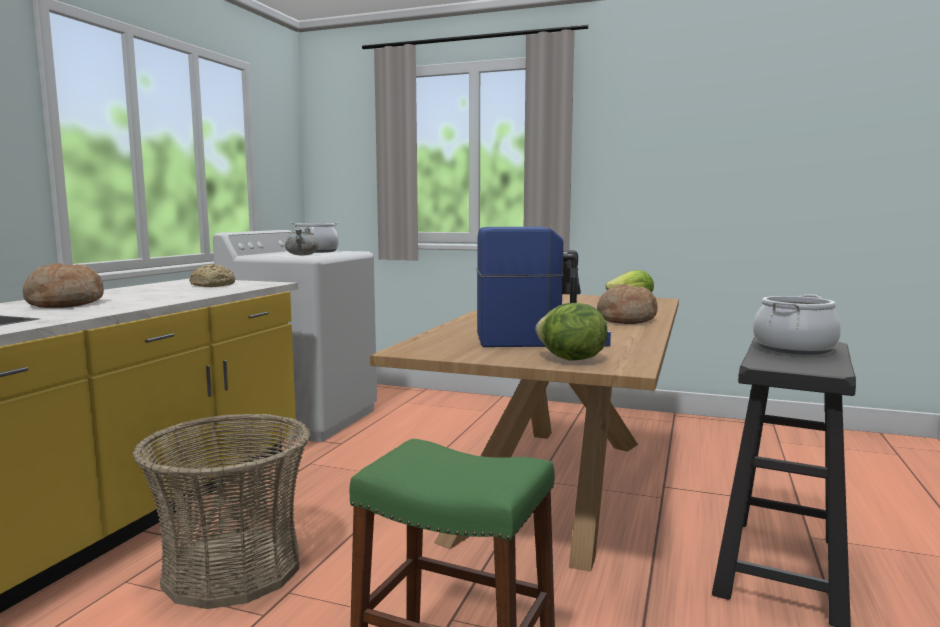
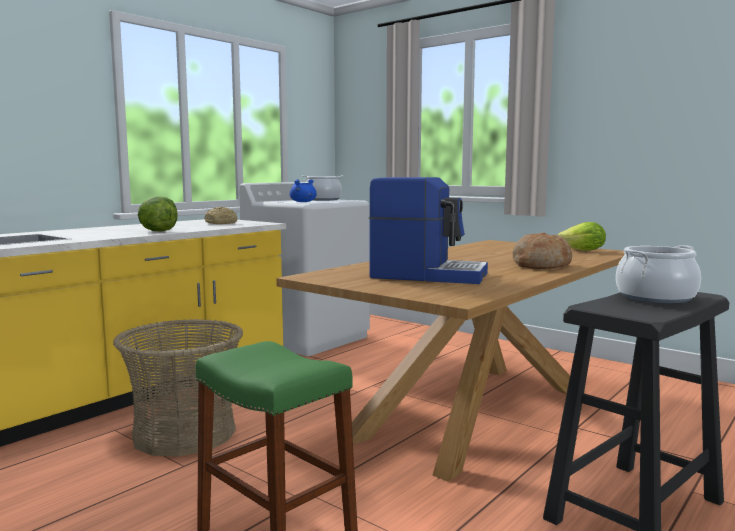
camera: 20 degrees right, 0 degrees up
bread [23,263,104,308] -> none
grey cooking pot [285,227,319,256] -> blue cooking pot [290,179,317,202]
lettuce [535,303,607,360] -> lettuce moved to [138,196,178,232]

